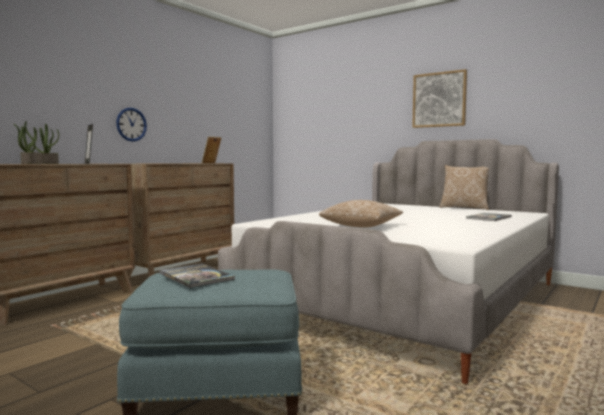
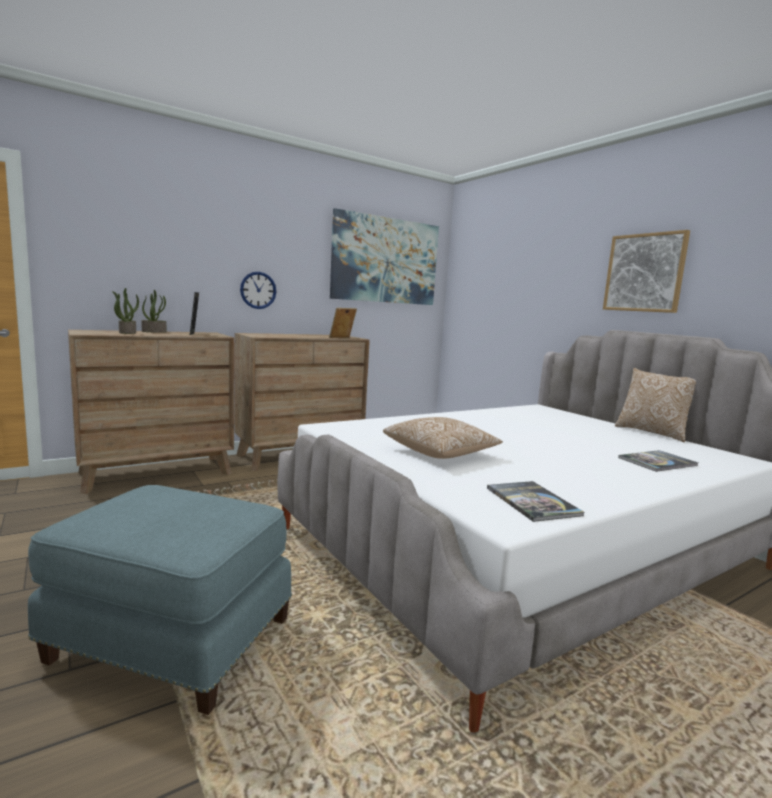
camera: 20 degrees right, 5 degrees up
book [159,263,235,288] -> book moved to [487,481,584,522]
none -> picture [330,208,439,305]

